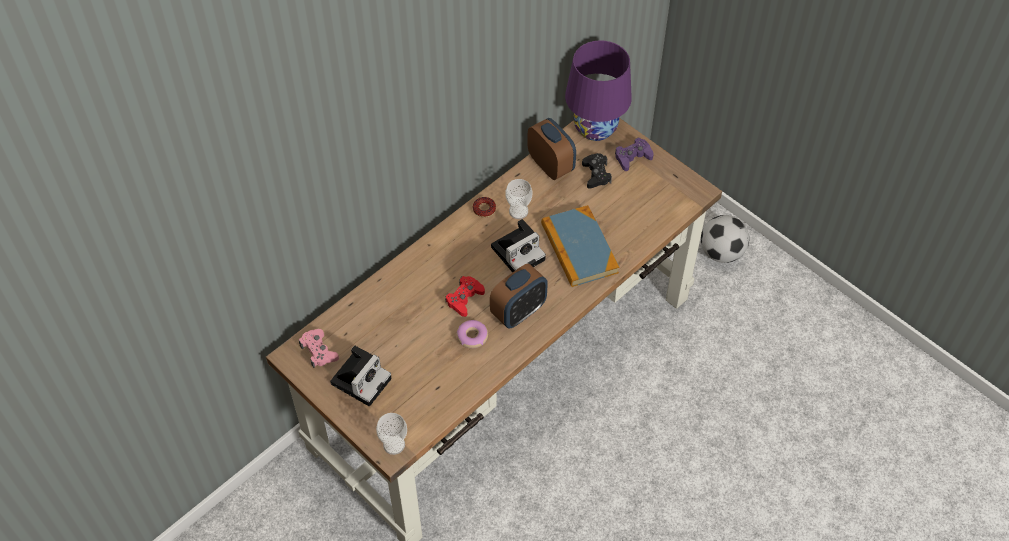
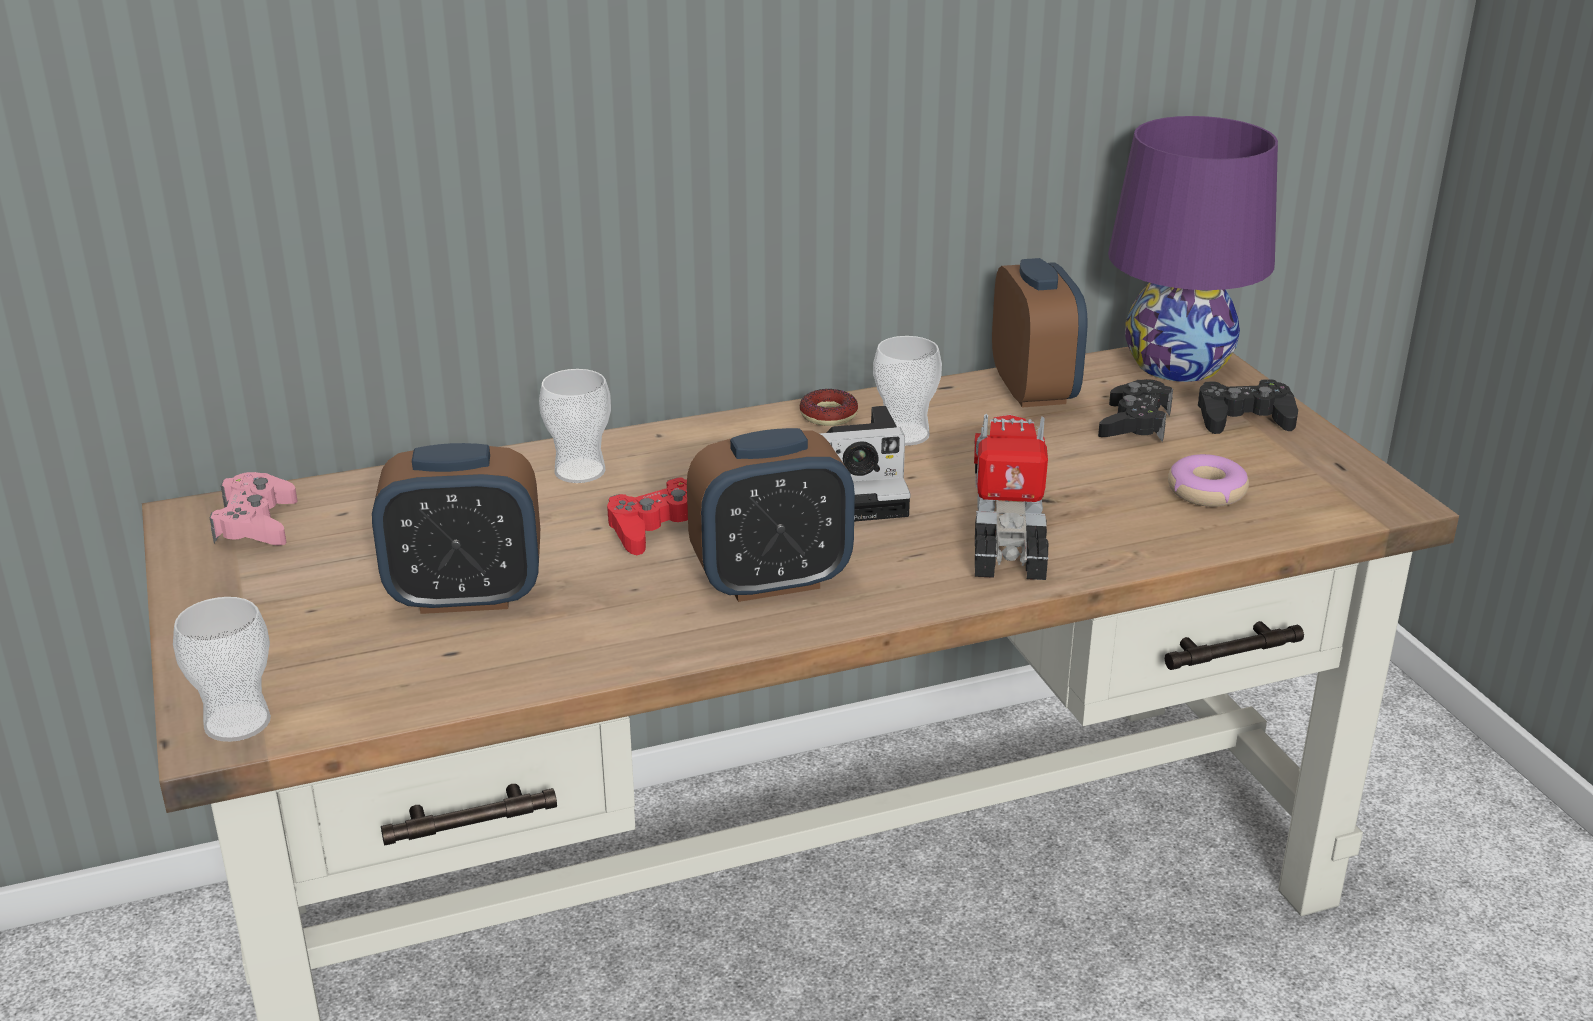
camera: 25 degrees right, 25 degrees down
camera [330,345,392,406] -> none
donut [457,320,488,349] -> donut moved to [1168,454,1249,507]
book [541,205,619,287] -> toy truck [974,414,1048,580]
purple game controller [615,137,653,171] -> black game controller [1198,379,1298,434]
football [701,215,749,263] -> none
none -> alarm clock [372,443,540,614]
none -> cup [539,369,611,483]

